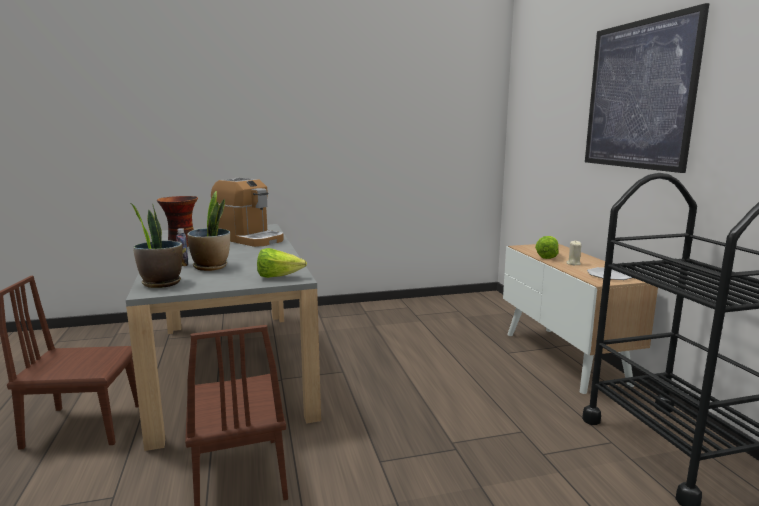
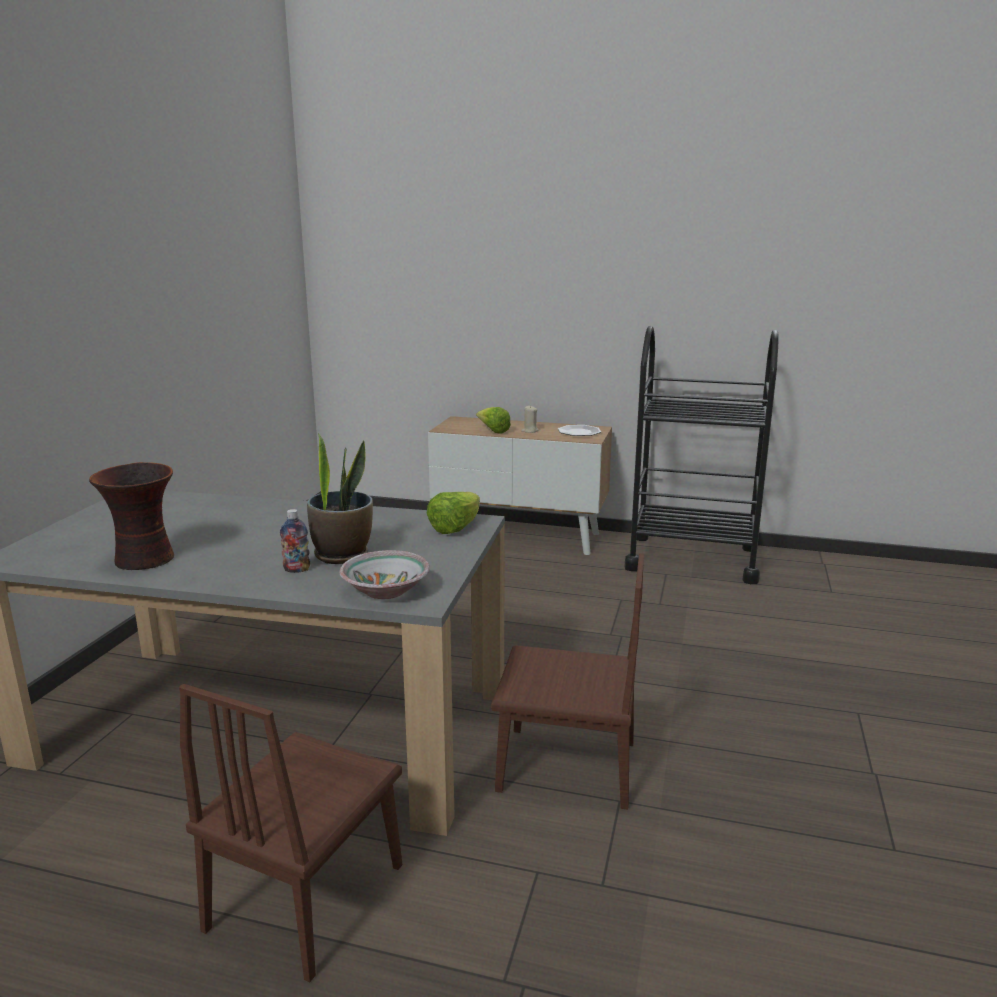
camera: 60 degrees left, 5 degrees up
potted plant [129,202,183,288] -> bowl [339,550,430,599]
coffee machine [211,178,284,247] -> none
picture [585,3,710,173] -> none

